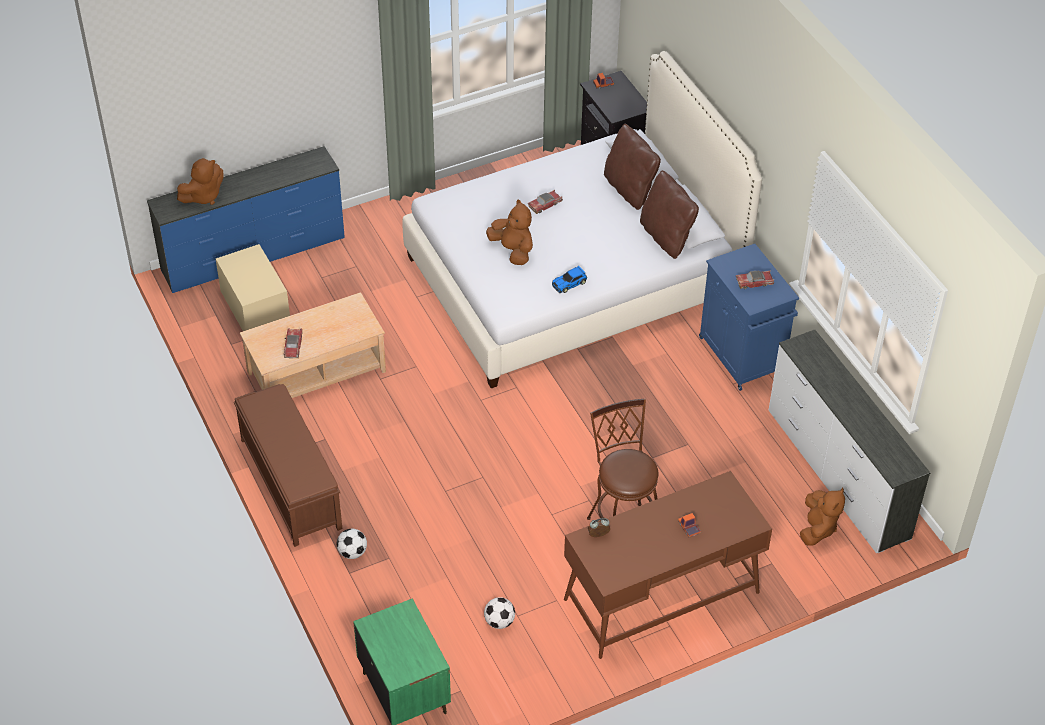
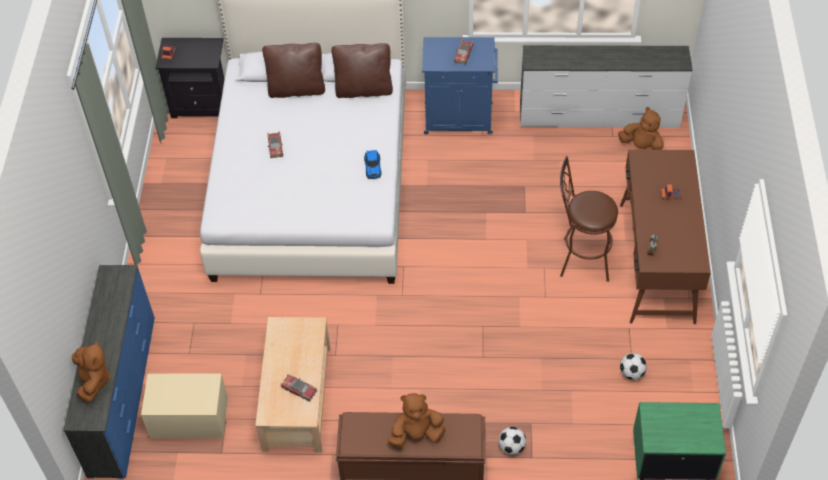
camera: 60 degrees left, 5 degrees up
brown plush toy [486,200,533,265] -> brown plush toy moved to [388,393,445,448]

